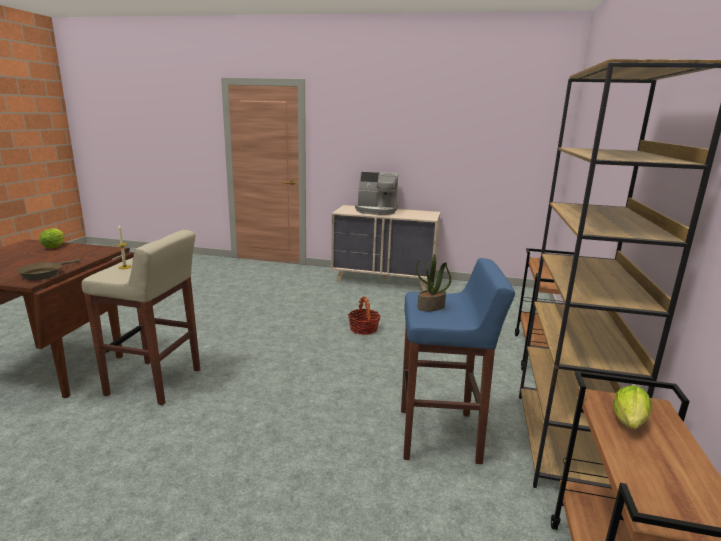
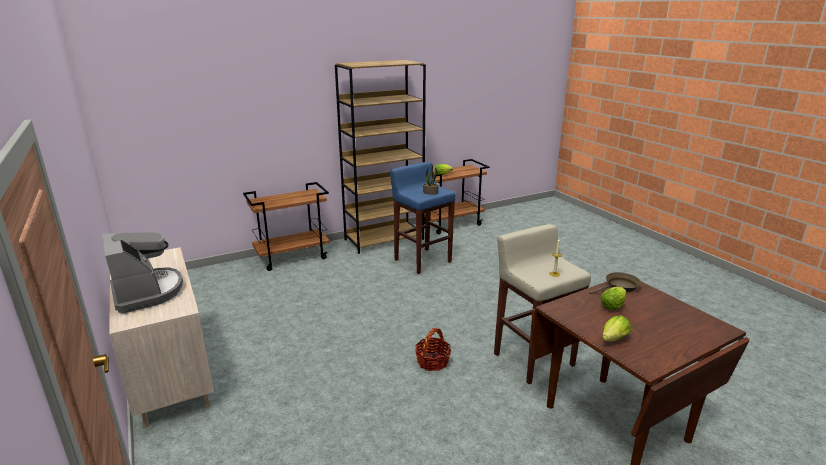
camera: 130 degrees left, 5 degrees up
basket [348,296,381,335] -> basket moved to [415,328,451,371]
none -> lettuce [601,287,626,310]

